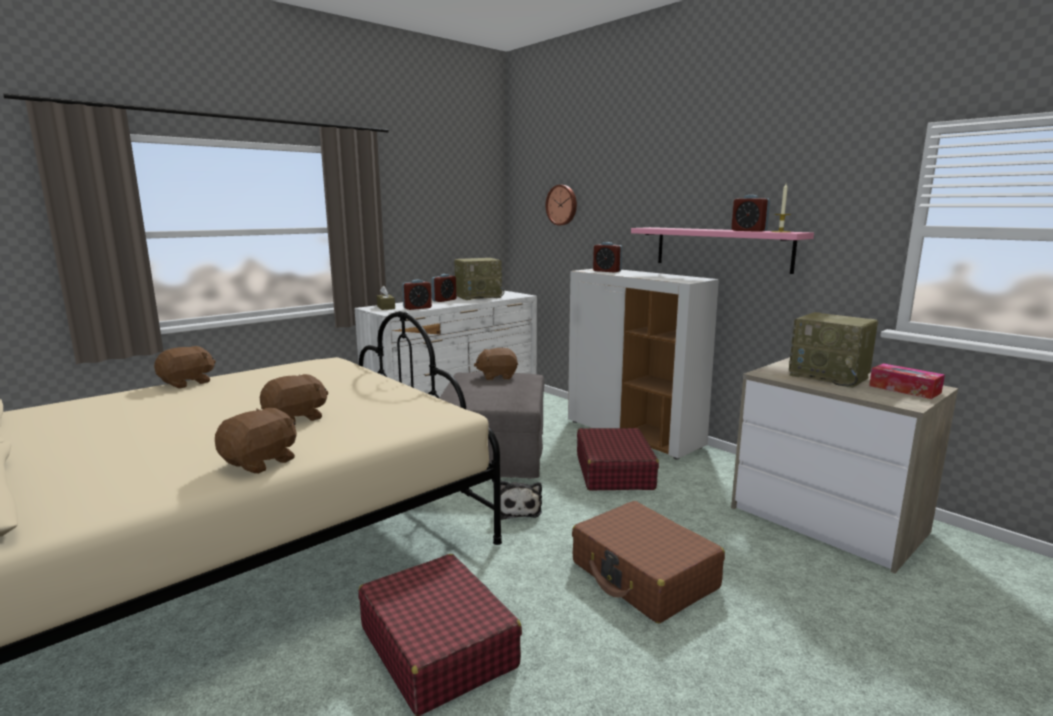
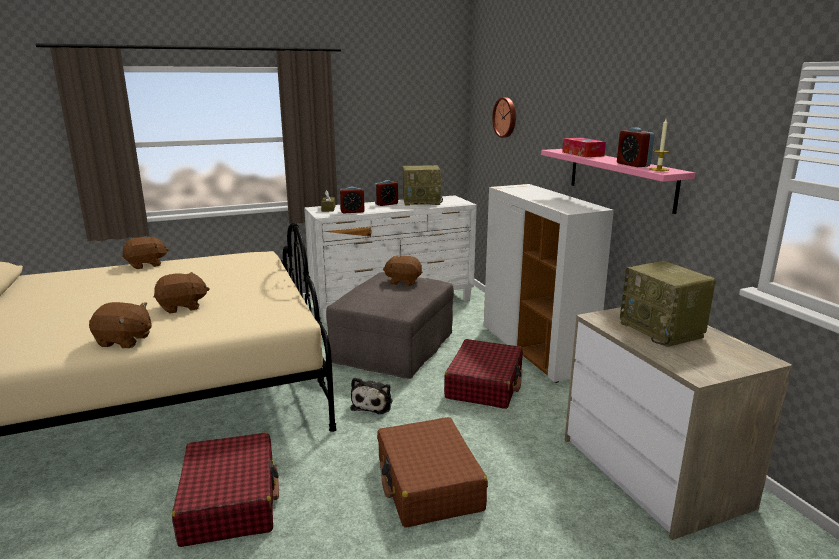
camera: 20 degrees right, 5 degrees up
brown plush toy [215,408,297,474] -> brown plush toy turned 45 degrees clockwise [89,302,152,348]
alarm clock [593,242,622,273] -> none
tissue box [869,363,945,399] -> tissue box moved to [562,138,606,157]

